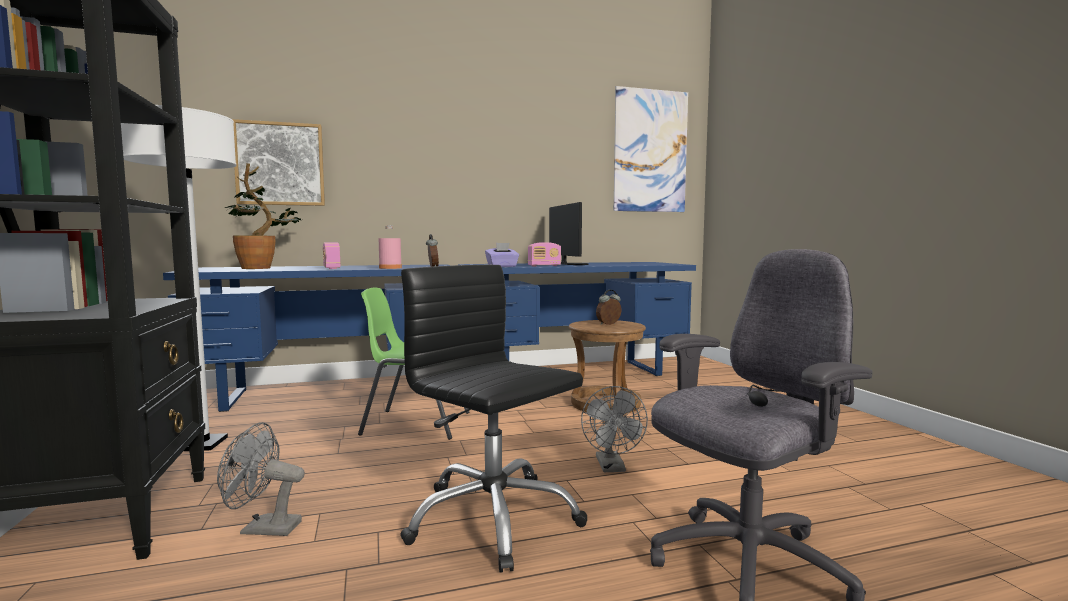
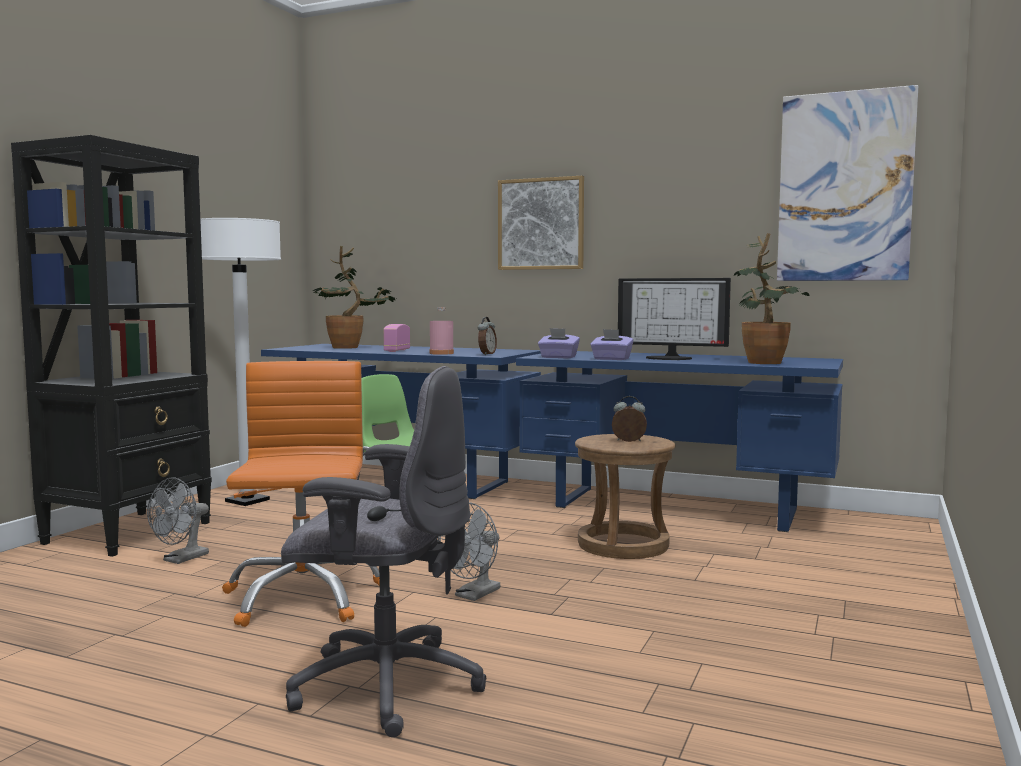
camera: 40 degrees right, 0 degrees up
grey fan [217,422,305,536] -> grey fan turned 105 degrees counterclockwise [147,478,209,564]
picture [232,119,325,206] -> picture moved to [498,176,584,270]
black office chair [400,265,587,573] -> orange office chair [222,361,380,627]
radio [528,242,561,266] -> purple tissue box [590,329,634,360]
monitor [549,202,588,265] -> monitor turned 90 degrees clockwise [618,278,731,360]
none -> potted plant [734,233,809,364]

